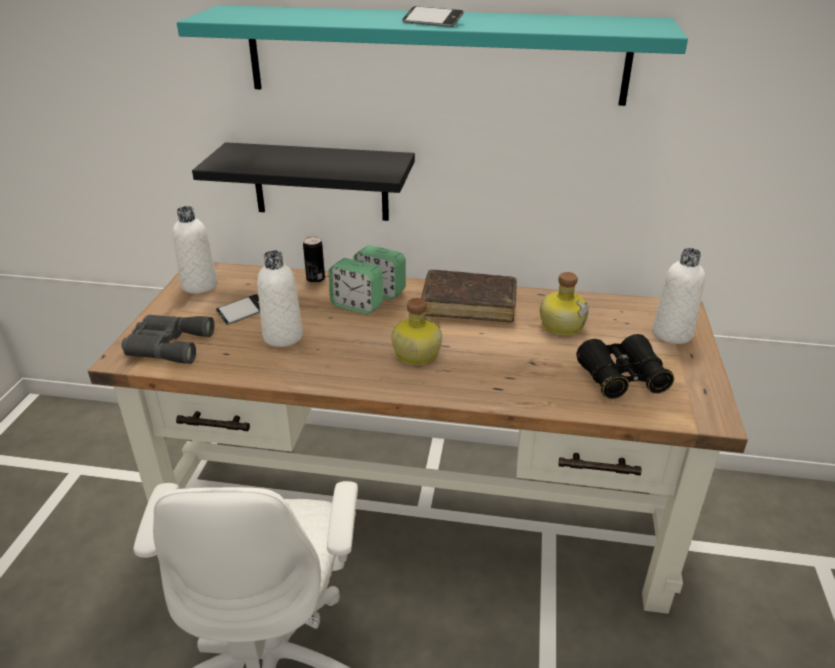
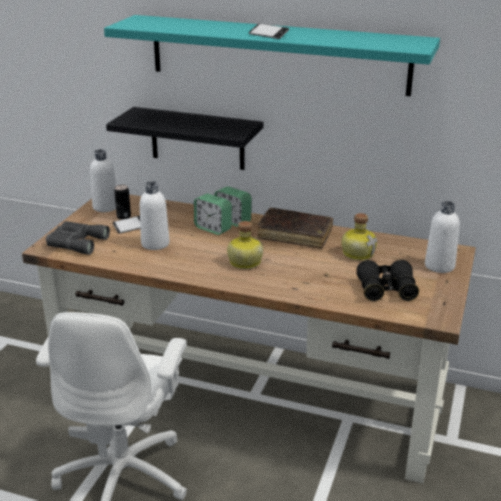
camera: 10 degrees right, 5 degrees down
can [303,236,325,283] -> can moved to [114,185,131,220]

